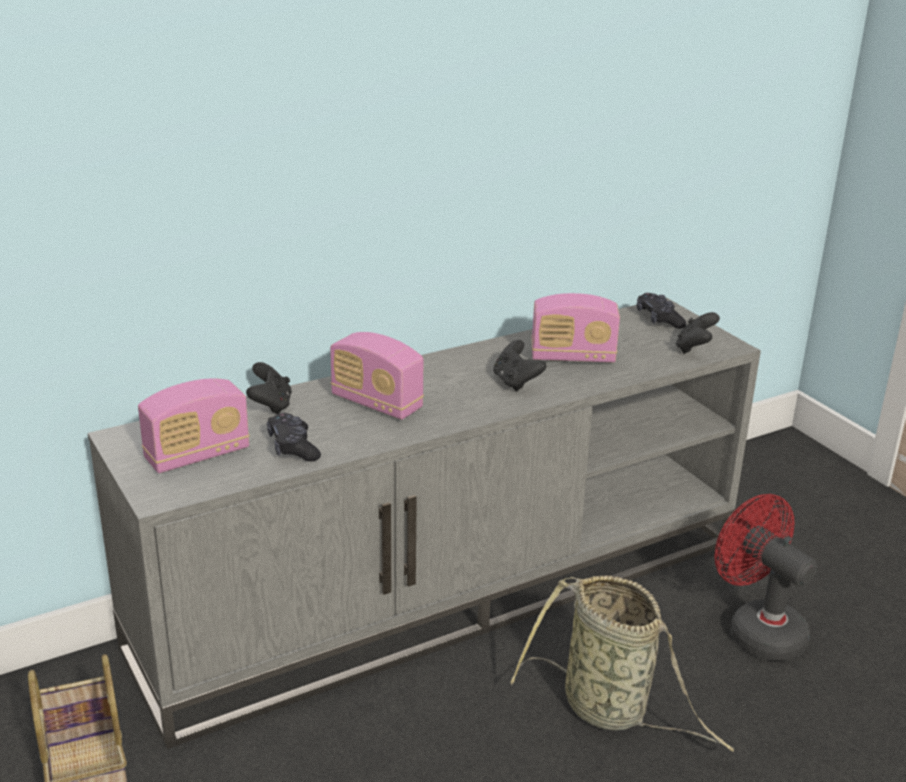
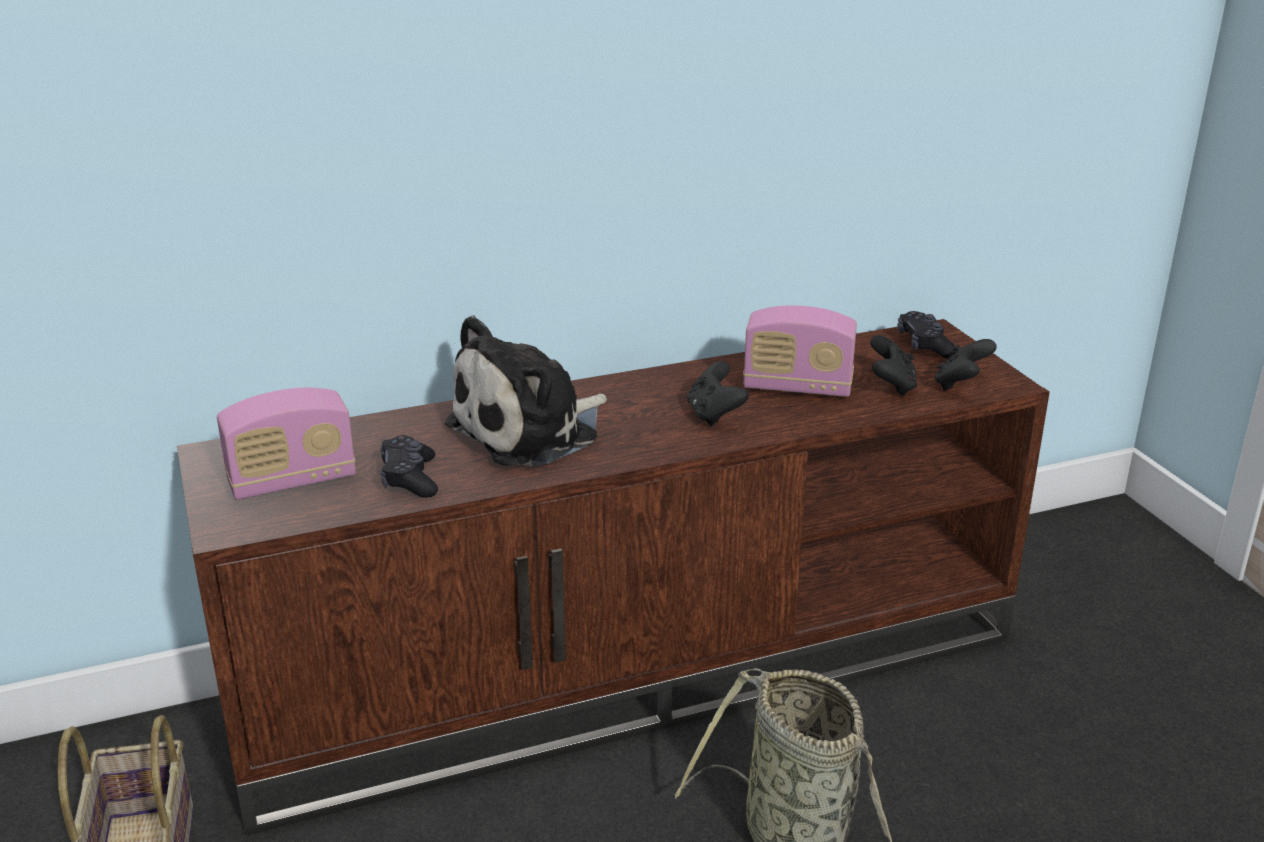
camera: 10 degrees right, 0 degrees up
grey tv stand [88,298,761,749] -> brown tv stand [177,319,1050,836]
black game controller [246,362,292,414] -> black game controller moved to [870,335,917,396]
radio [330,332,424,420] -> plush toy [445,315,607,467]
red fan [714,494,817,661] -> none

